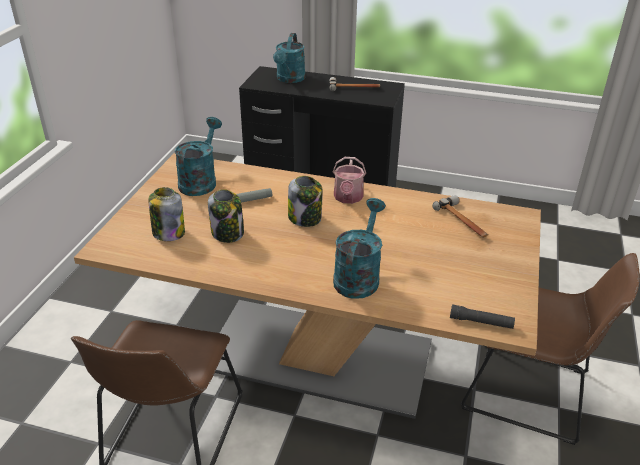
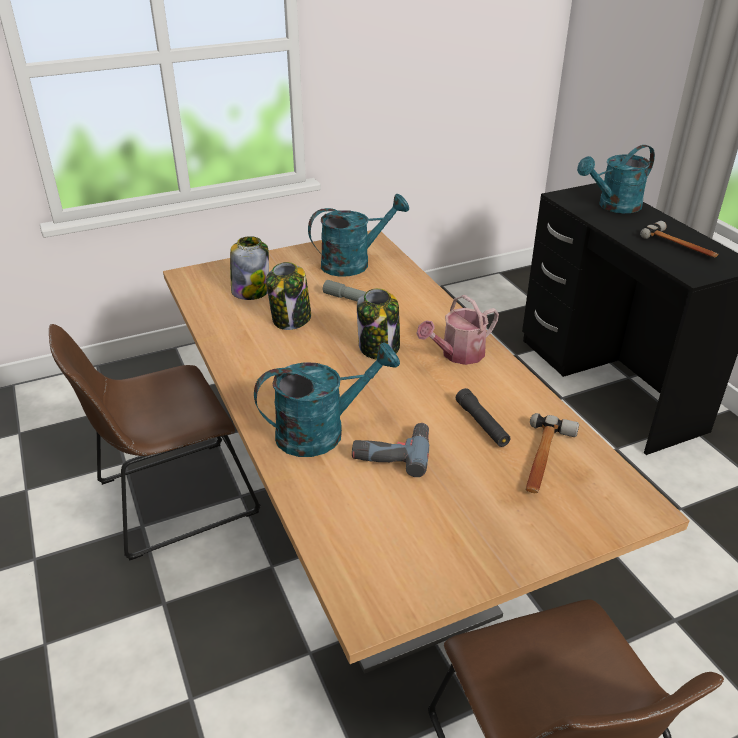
camera: 50 degrees right, 0 degrees up
black flashlight [450,304,515,329] -> black flashlight moved to [456,388,511,447]
none -> power drill [352,423,429,477]

